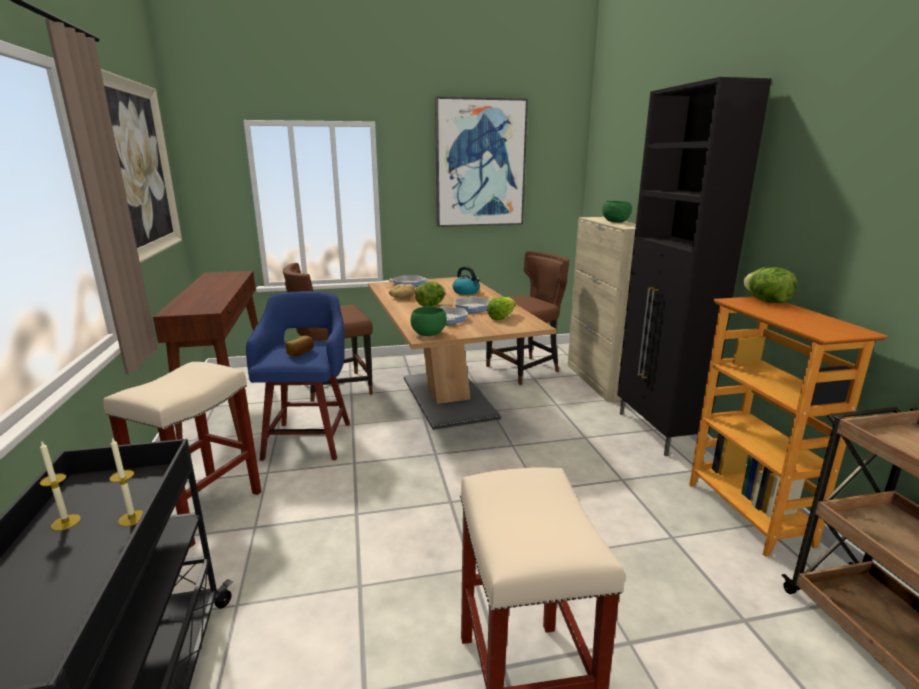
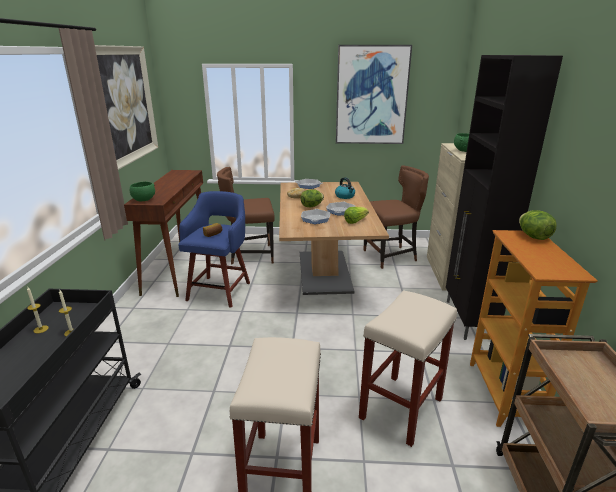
camera: 15 degrees right, 5 degrees up
beige stool [103,362,261,548] -> beige stool moved to [359,290,457,447]
green bowl [411,306,447,336] -> green bowl moved to [130,182,155,201]

